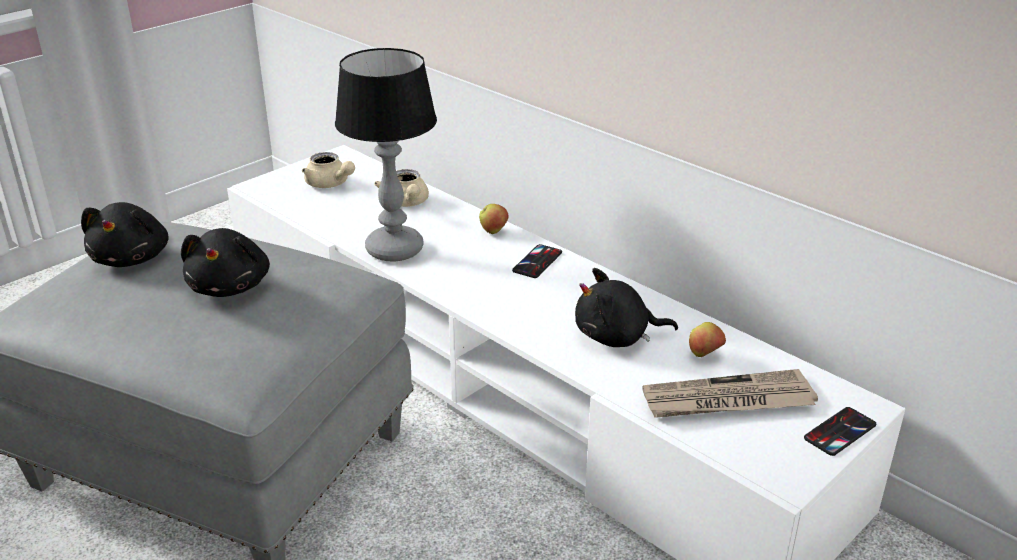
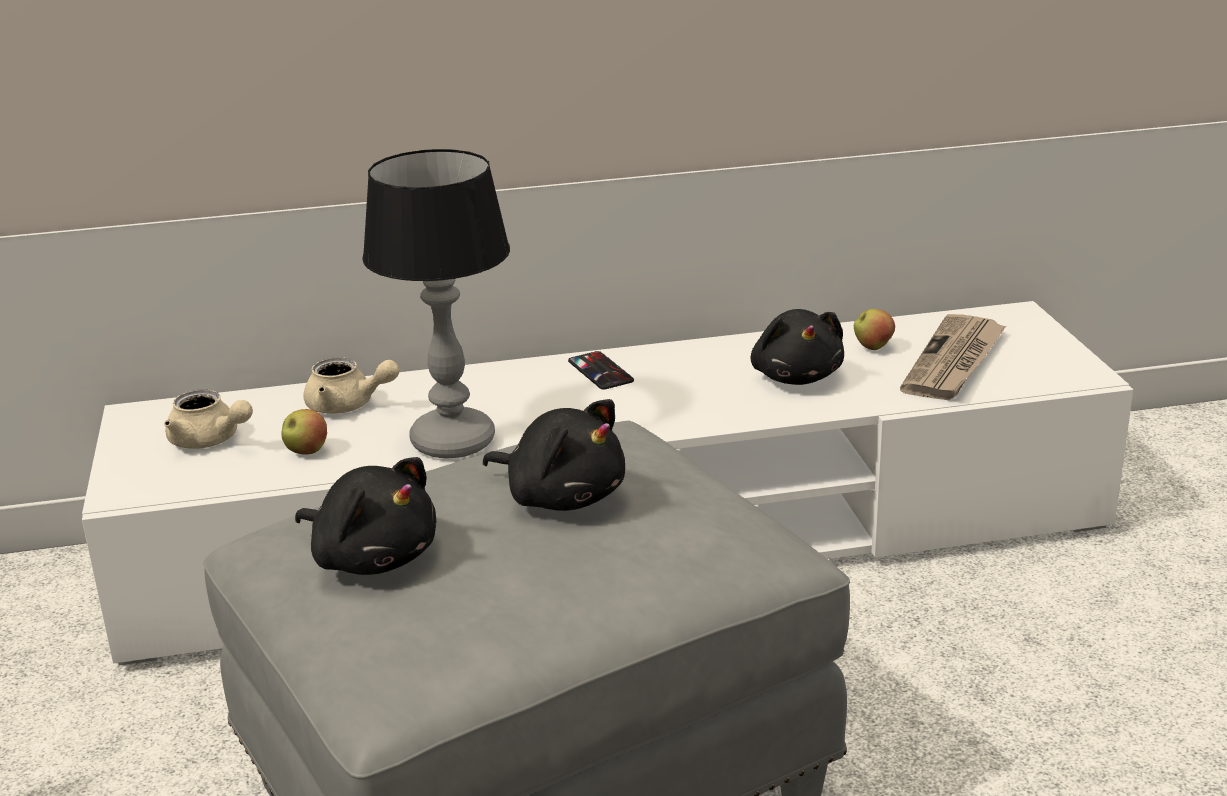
camera: 55 degrees left, 5 degrees down
beige teapot [302,152,355,188] -> beige teapot turned 45 degrees clockwise [164,390,253,449]
apple [479,204,509,234] -> apple moved to [282,409,327,455]
black plush toy [575,268,678,347] -> black plush toy turned 45 degrees counterclockwise [751,309,844,385]
phone [804,407,876,456] -> none

